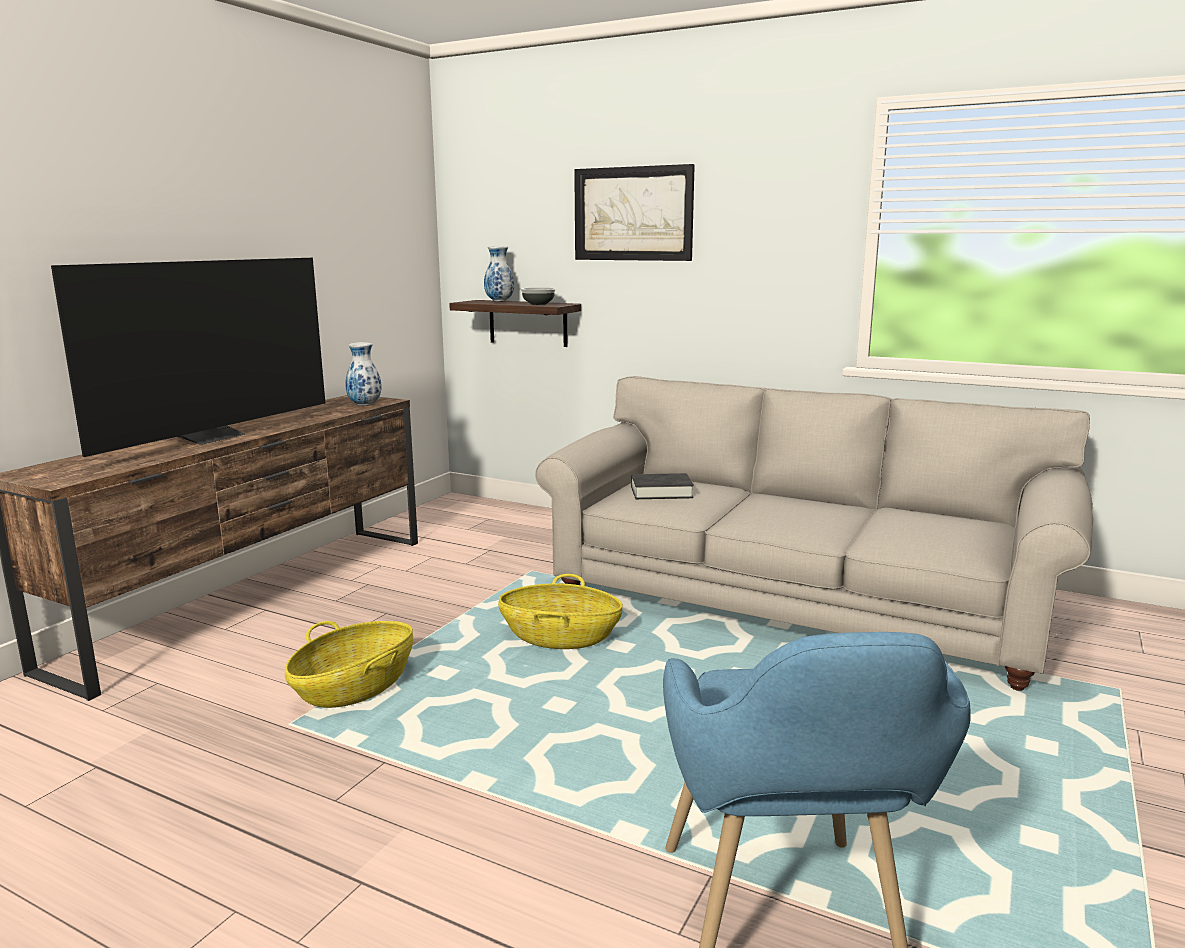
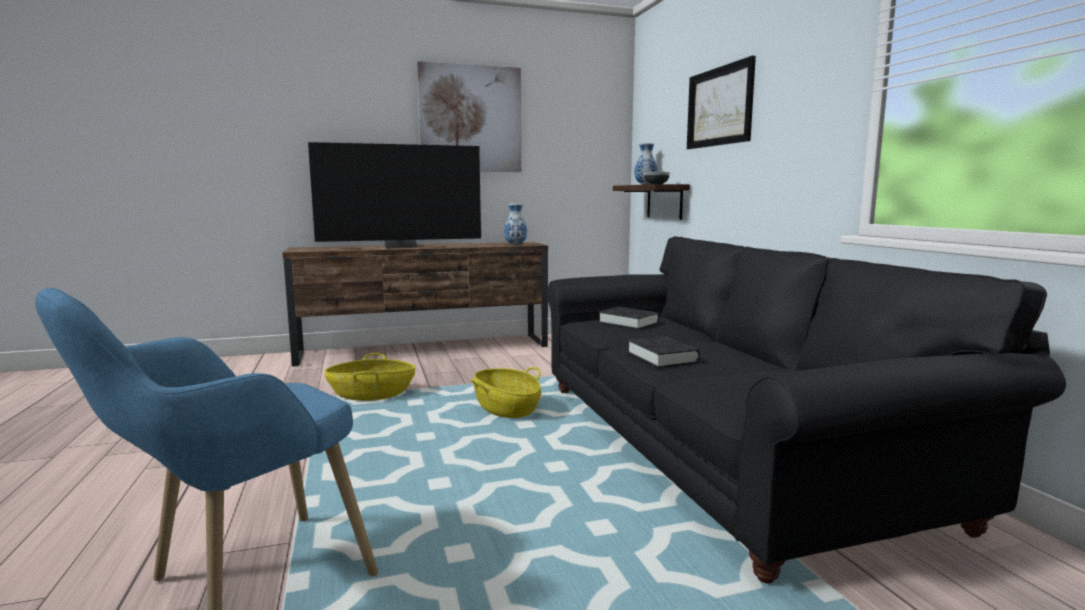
camera: 45 degrees right, 5 degrees down
beige sofa [535,376,1093,691] -> black sofa [547,236,1066,583]
none -> picture [417,61,521,172]
none -> black book [627,336,700,368]

